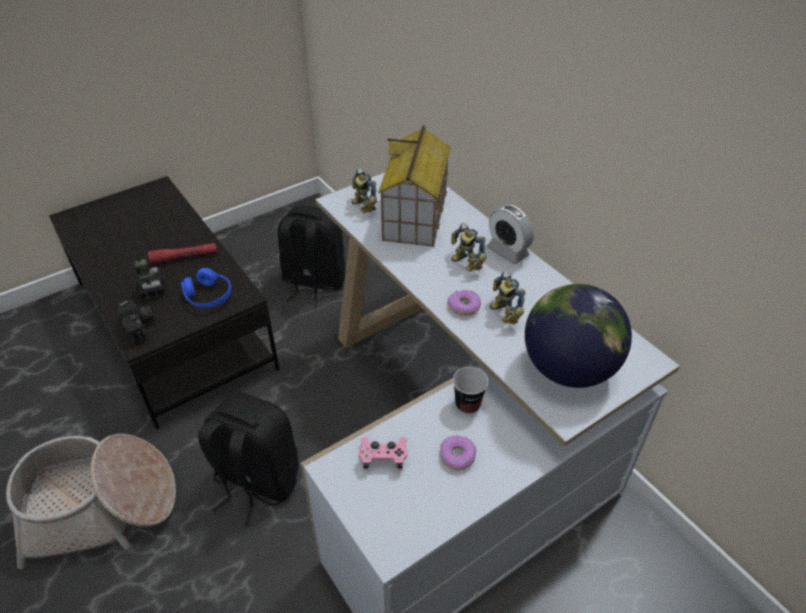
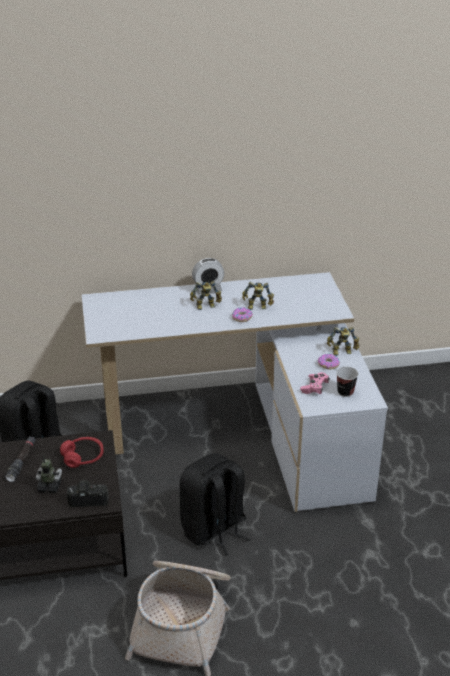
camera: 65 degrees left, 10 degrees down
red flashlight [148,243,217,264] -> black flashlight [5,436,36,482]
blue headphones [181,268,231,308] -> red headphones [60,437,104,468]
toy robot [351,168,377,213] -> toy robot moved to [327,327,360,356]
toy house [378,125,451,247] -> none
cup [453,367,488,414] -> cup moved to [336,367,358,397]
globe [525,284,632,388] -> none

